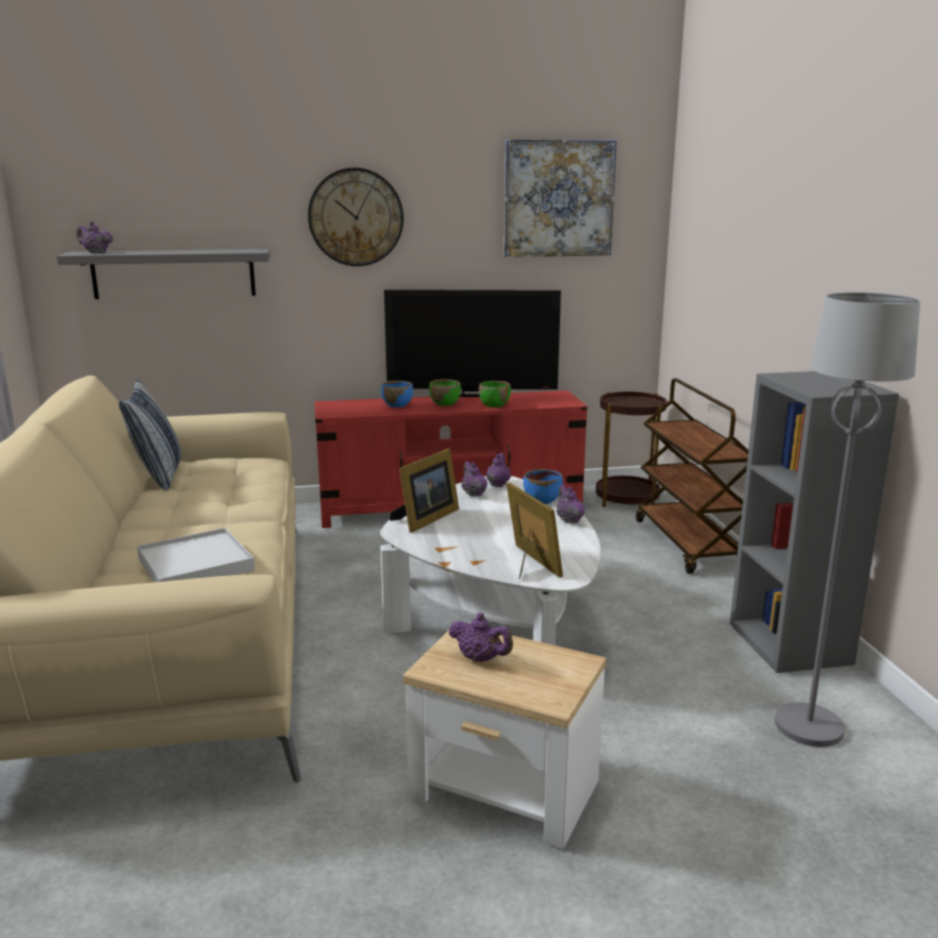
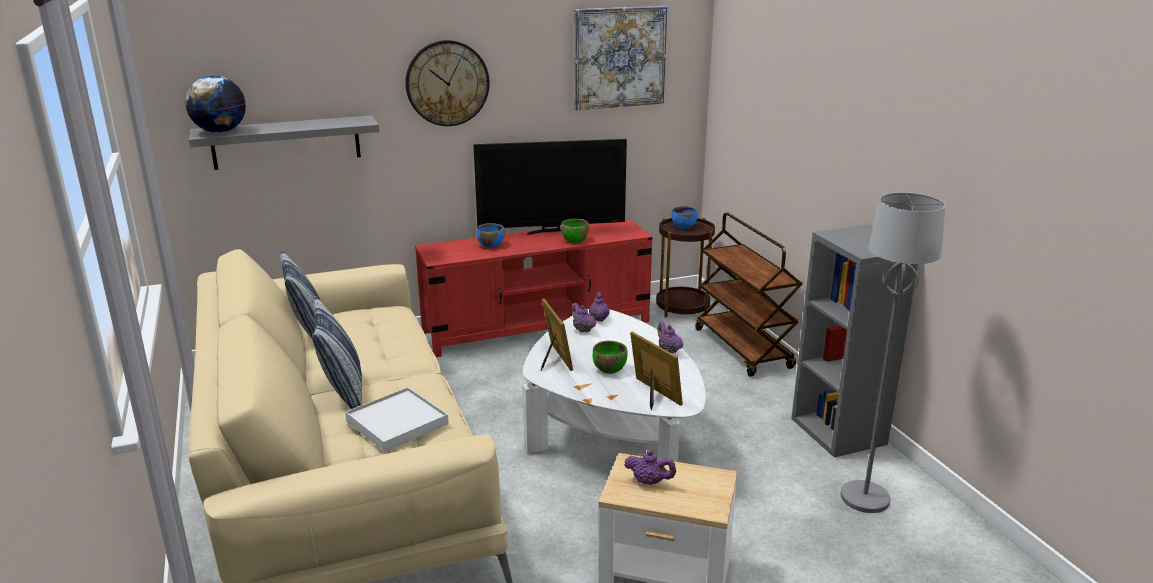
camera: 10 degrees left, 5 degrees up
purple teapot [76,221,113,253] -> globe [185,75,246,133]
picture frame [390,449,459,533] -> picture frame turned 45 degrees counterclockwise [541,299,573,371]
green bowl [429,379,461,406] -> green bowl moved to [593,341,628,374]
blue bowl [523,469,563,504] -> blue bowl moved to [672,206,698,229]
none -> pillow [312,296,362,409]

